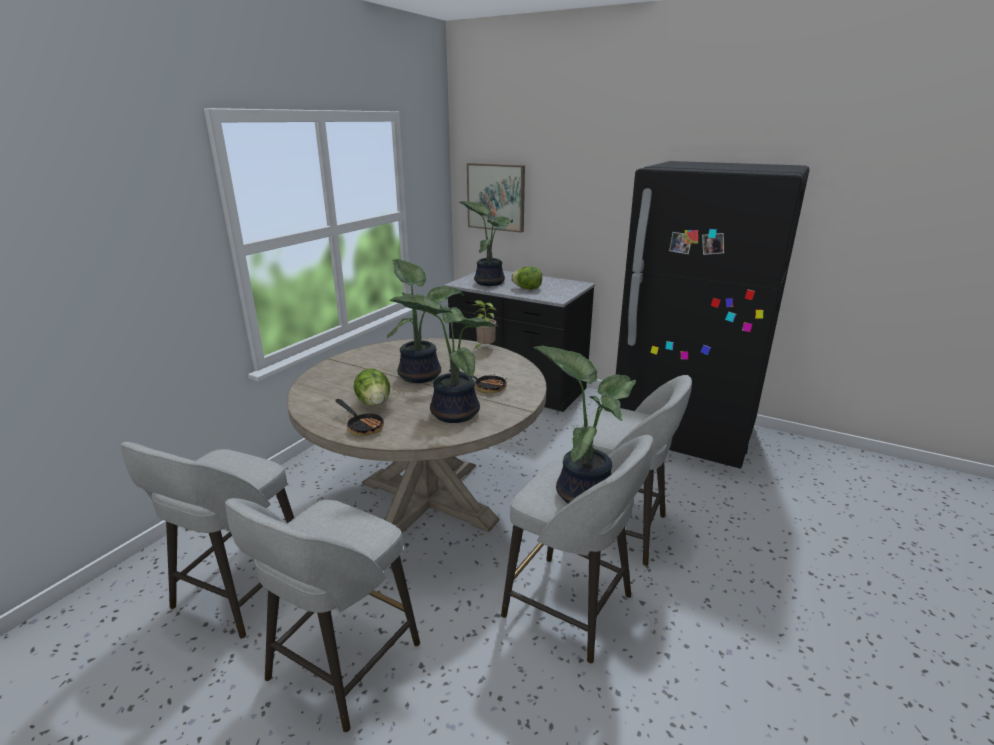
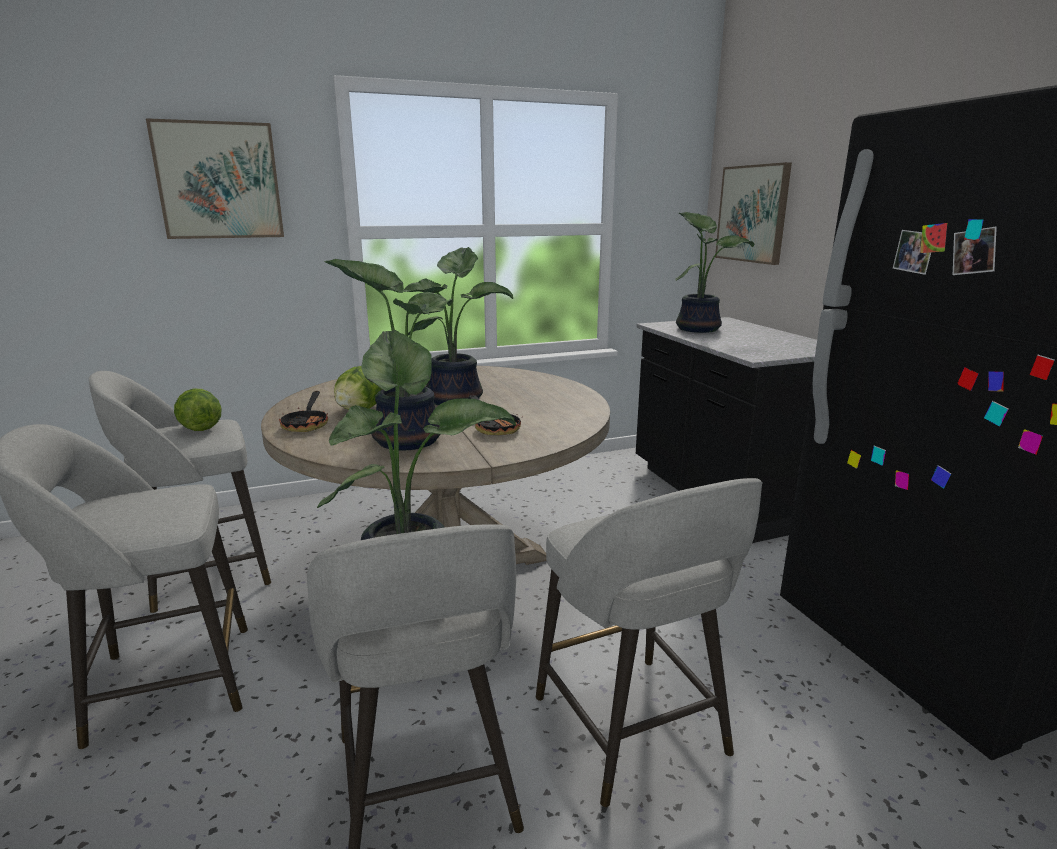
camera: 40 degrees right, 5 degrees down
potted plant [472,300,497,349] -> none
lettuce [511,266,542,290] -> lettuce moved to [174,389,222,431]
none -> picture [146,118,284,239]

